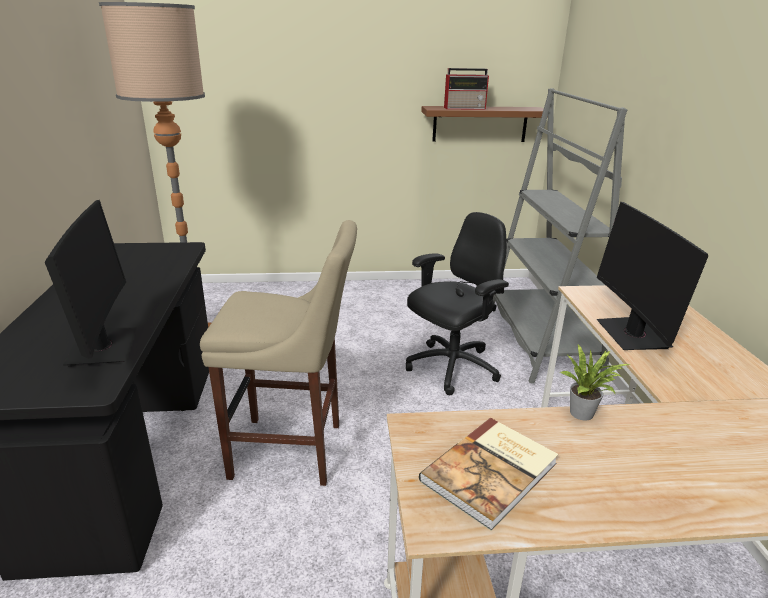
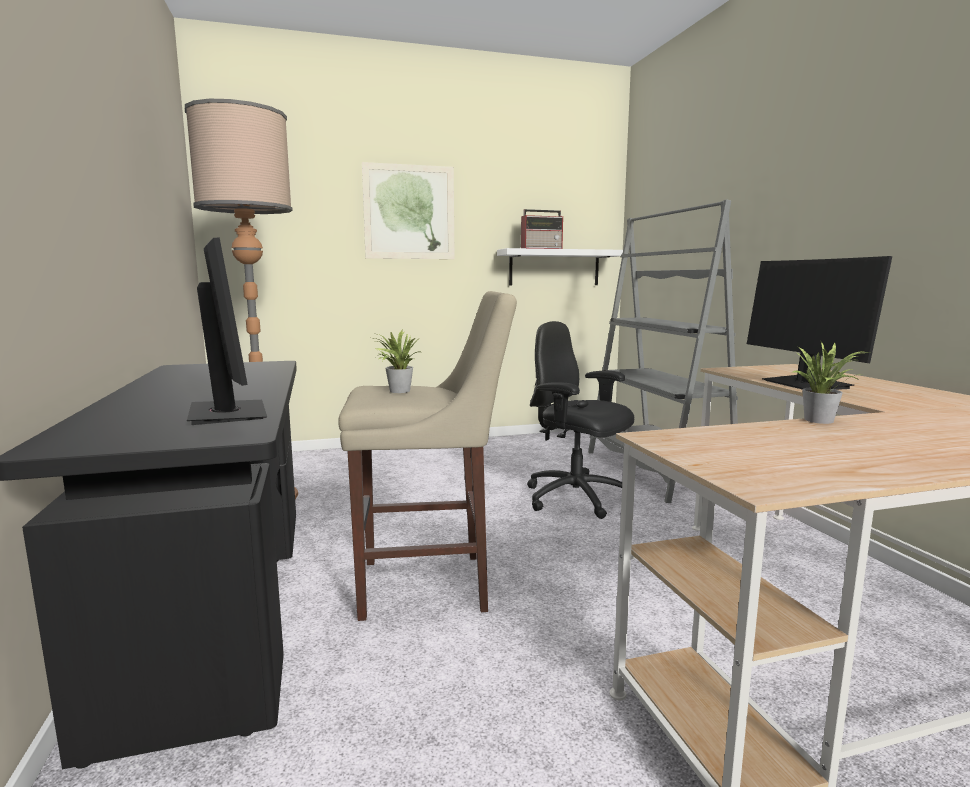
camera: 10 degrees left, 15 degrees down
black office chair [406,212,509,395] -> black office chair turned 90 degrees counterclockwise [527,321,634,519]
book [419,418,558,531] -> none
brown shelf [421,106,548,142] -> white shelf [497,248,623,285]
none -> picture [362,162,455,259]
none -> potted plant [374,329,423,393]

